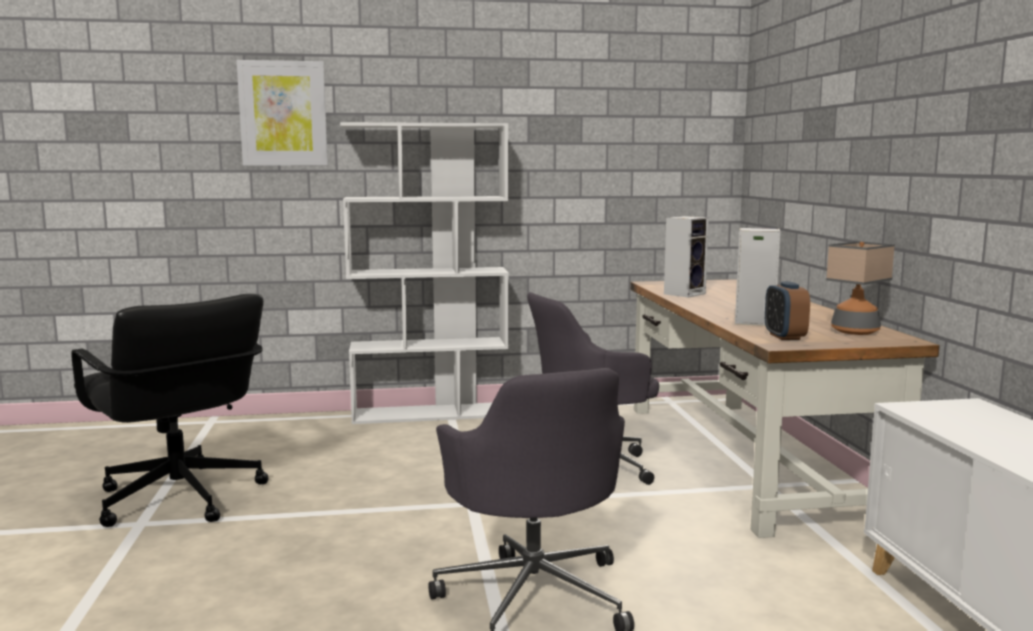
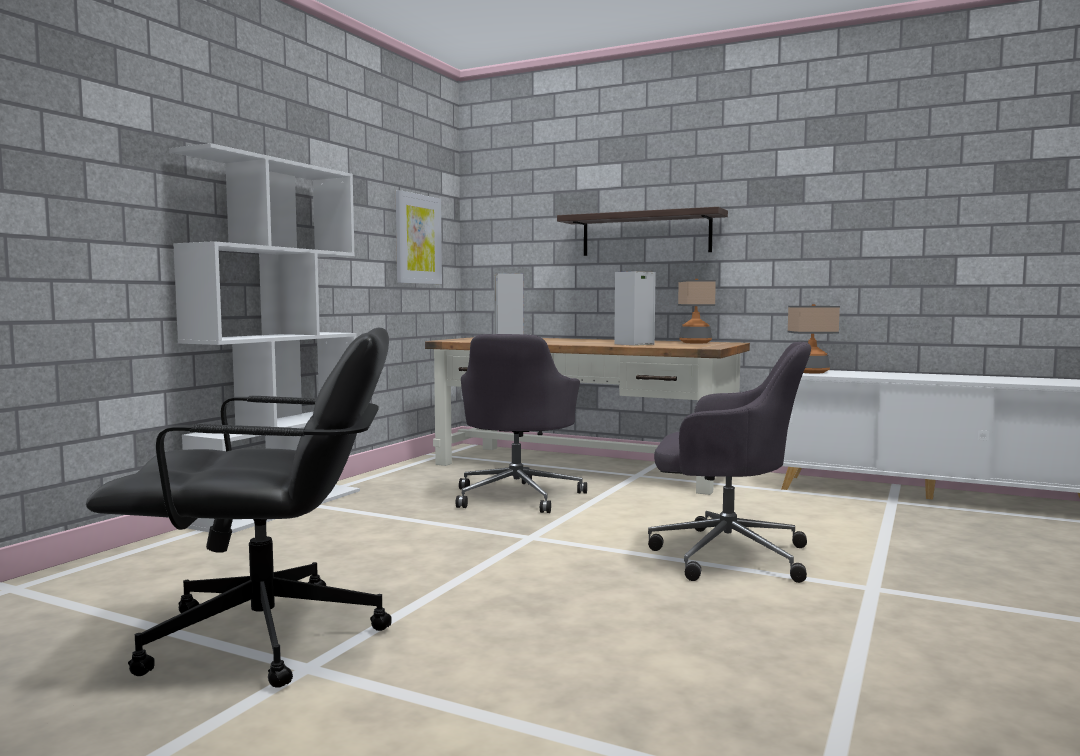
camera: 55 degrees left, 5 degrees down
picture [237,60,328,166] -> picture moved to [396,190,442,284]
alarm clock [765,281,810,340] -> none
none -> shelf [557,207,728,256]
none -> table lamp [787,304,840,374]

